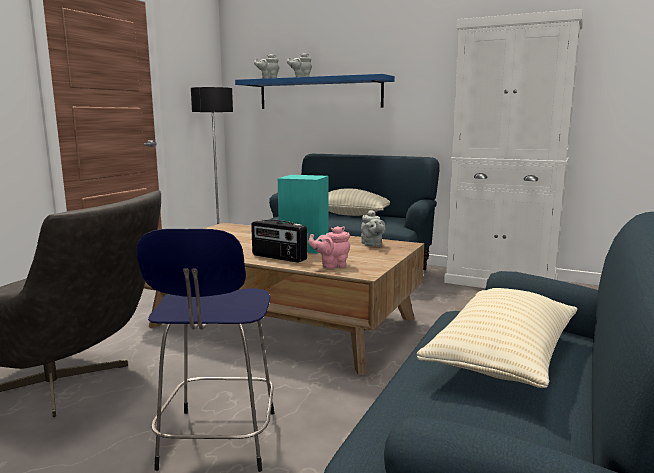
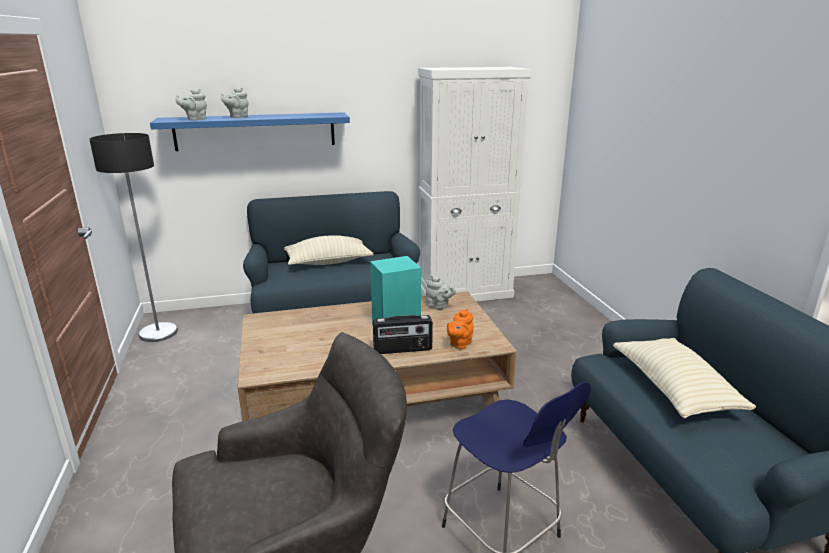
camera: 40 degrees left, 10 degrees up
pink teapot [309,226,350,269] -> orange teapot [447,309,474,349]

